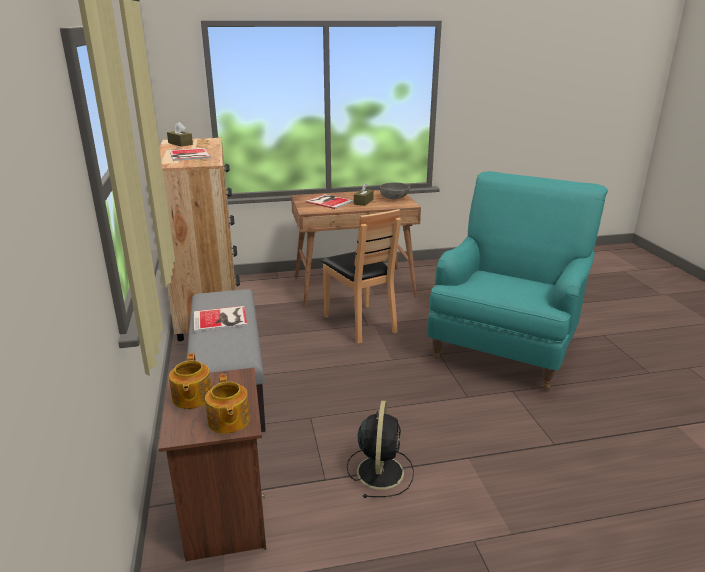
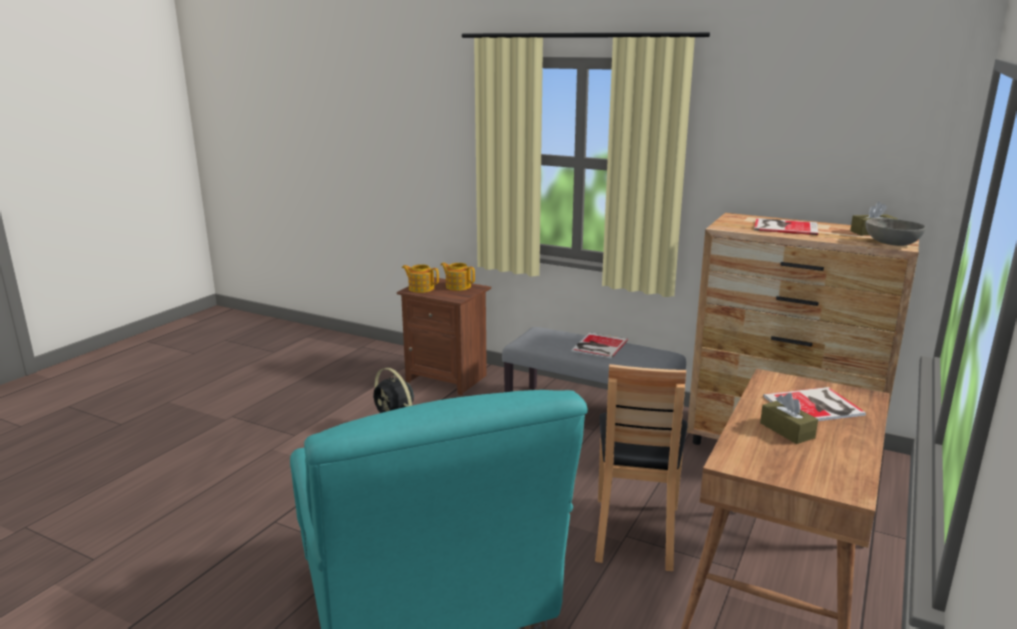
camera: 130 degrees right, 5 degrees down
brown chair [321,209,401,344] -> brown chair turned 90 degrees counterclockwise [595,364,688,571]
grey bowl [380,182,410,199] -> grey bowl moved to [865,218,926,246]

